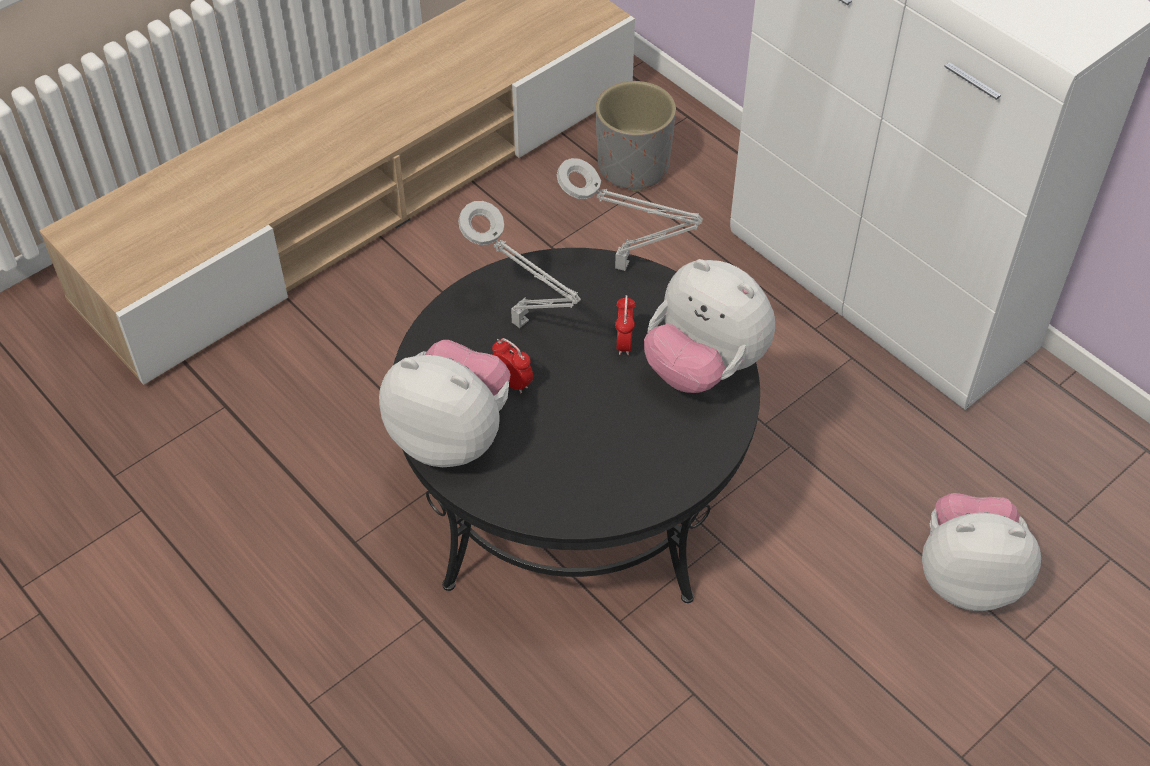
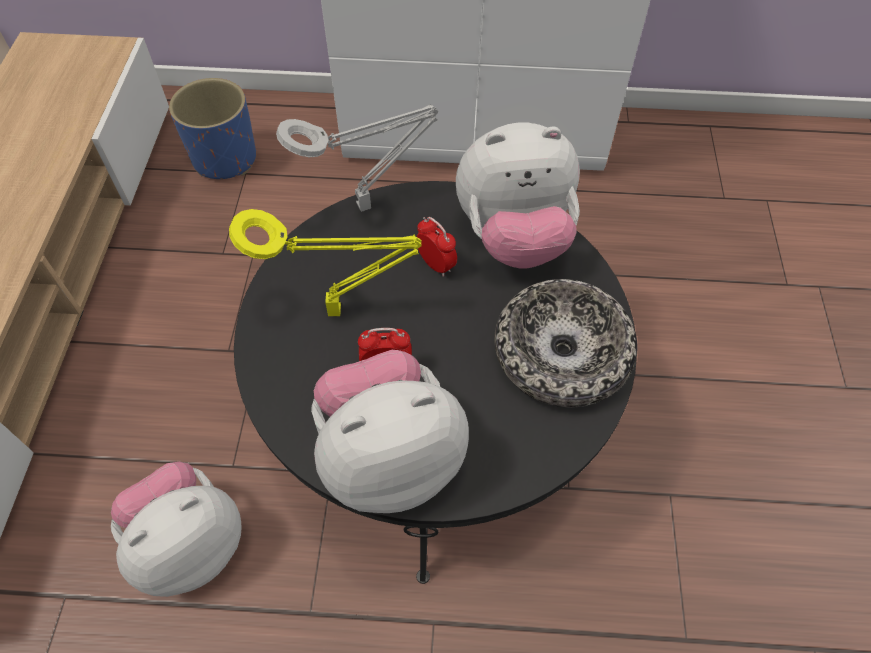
camera: 45 degrees left, 5 degrees up
grey table lamp [458,201,581,328] -> yellow table lamp [229,209,422,316]
grey planter [596,81,676,192] -> blue planter [169,78,256,179]
plush toy [922,493,1041,611] -> plush toy moved to [111,462,241,597]
none -> bowl [494,279,638,408]

